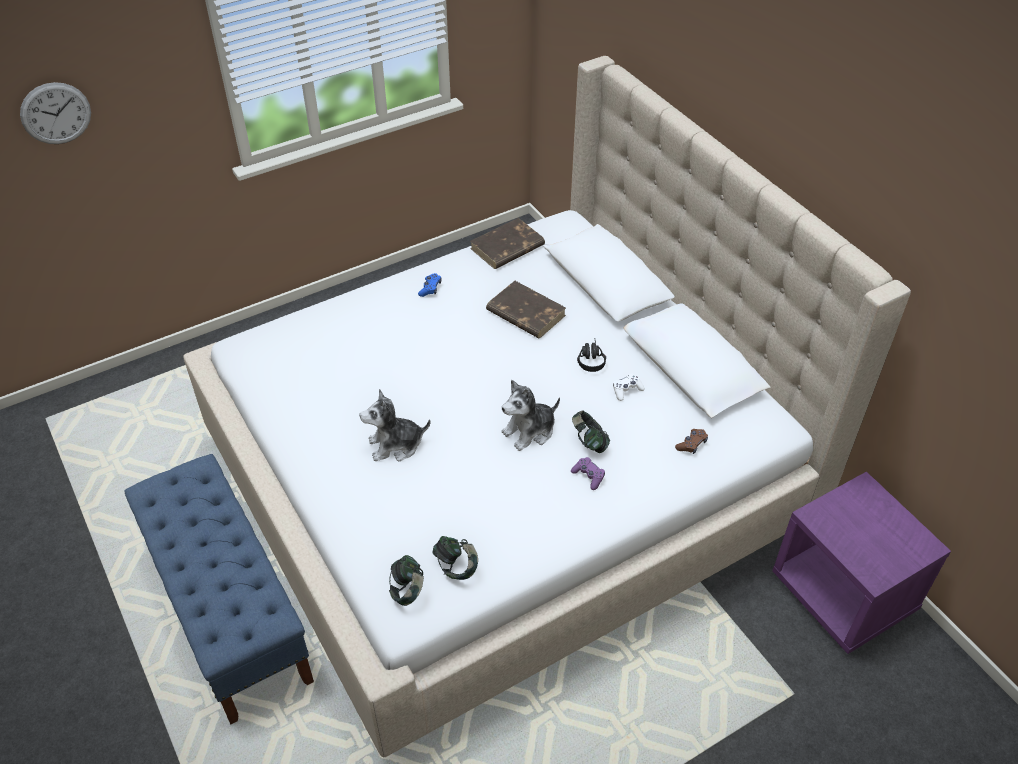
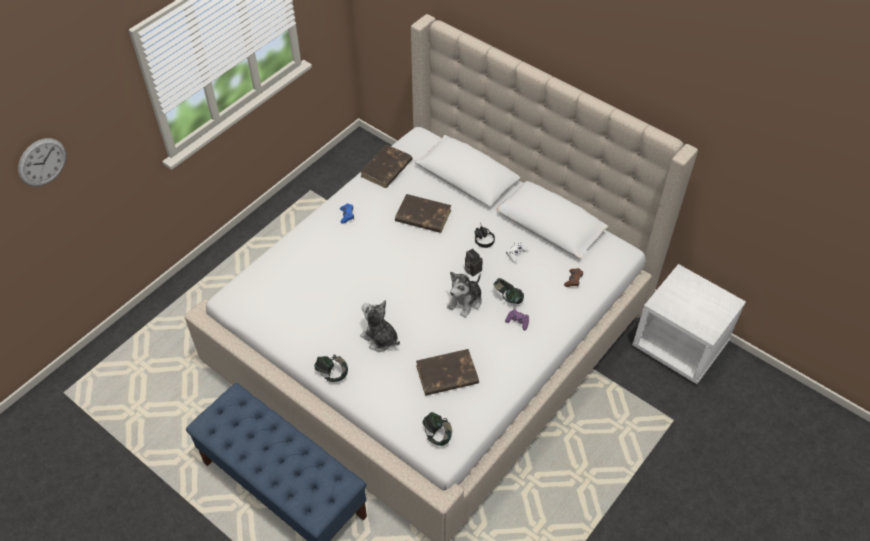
camera: 20 degrees left, 5 degrees up
plush toy [359,389,431,462] -> plush toy turned 75 degrees clockwise [360,300,400,352]
headphones [432,536,478,580] -> headphones moved to [314,355,348,382]
purple nightstand [772,472,951,654] -> white nightstand [632,264,746,384]
none -> brown book [416,349,479,396]
none -> camera [464,248,483,277]

